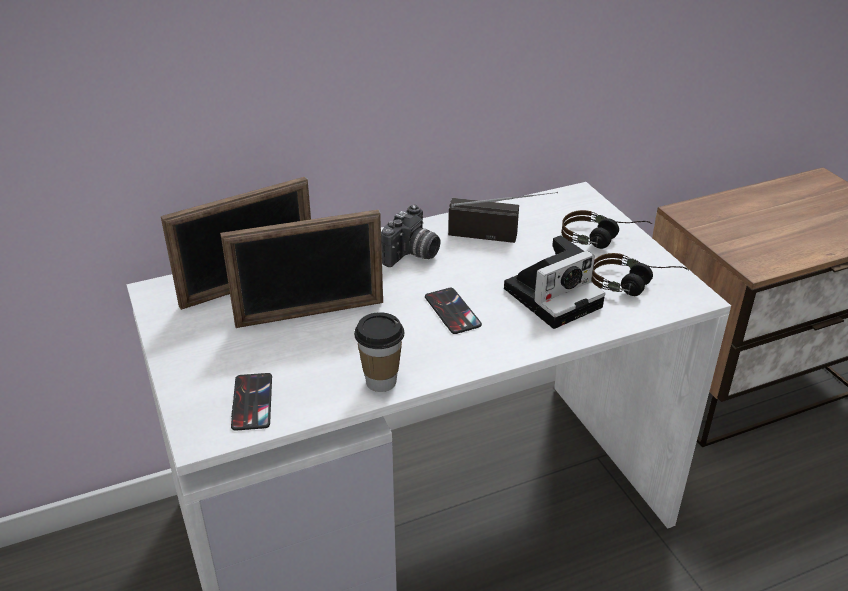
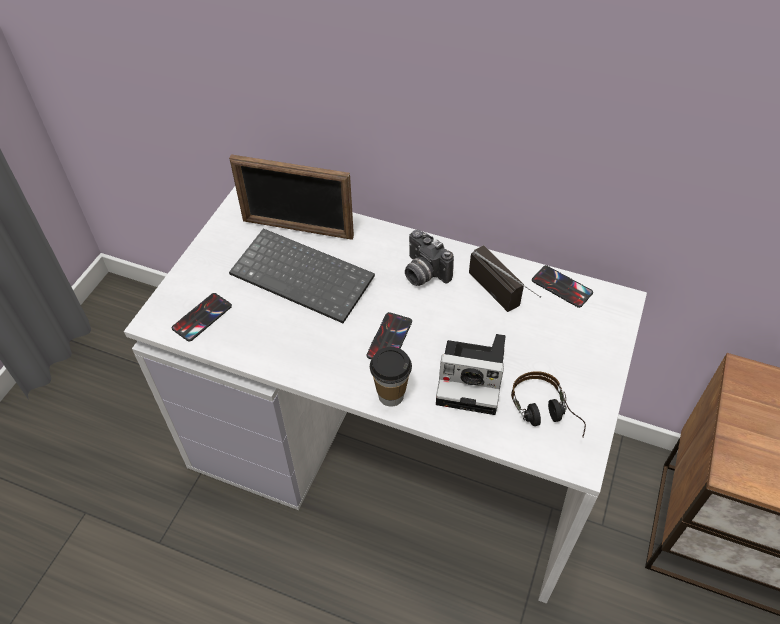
camera: 45 degrees right, 15 degrees up
picture frame [220,209,383,328] -> keyboard [229,229,375,323]
cup [354,312,404,392] -> cup moved to [370,347,412,407]
camera [381,205,441,267] -> camera turned 60 degrees clockwise [405,230,454,286]
headphones [561,210,652,249] -> none
none -> phone [532,265,593,308]

